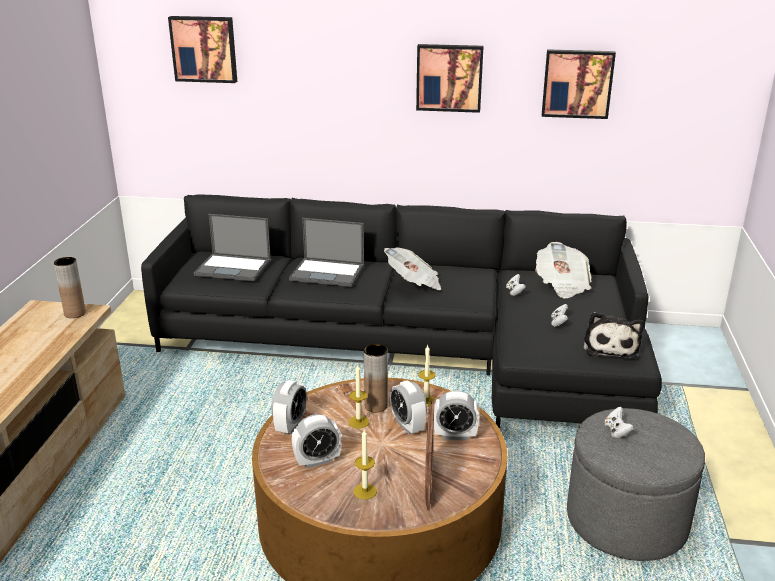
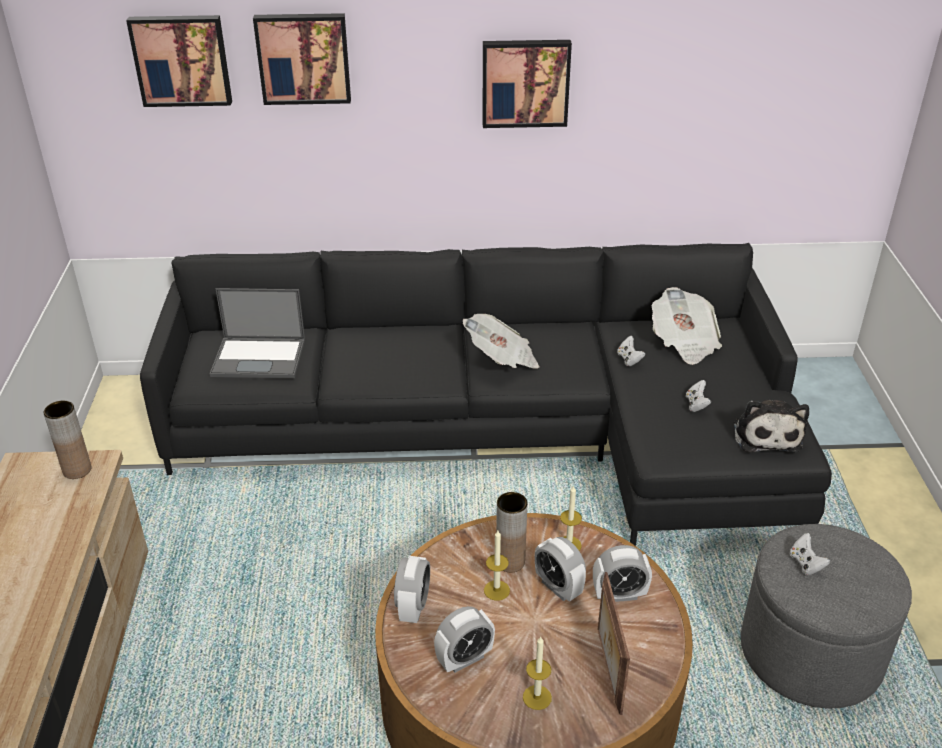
camera: 10 degrees left, 10 degrees up
laptop [289,218,364,287] -> none
picture [542,49,616,119] -> picture moved to [253,13,351,105]

